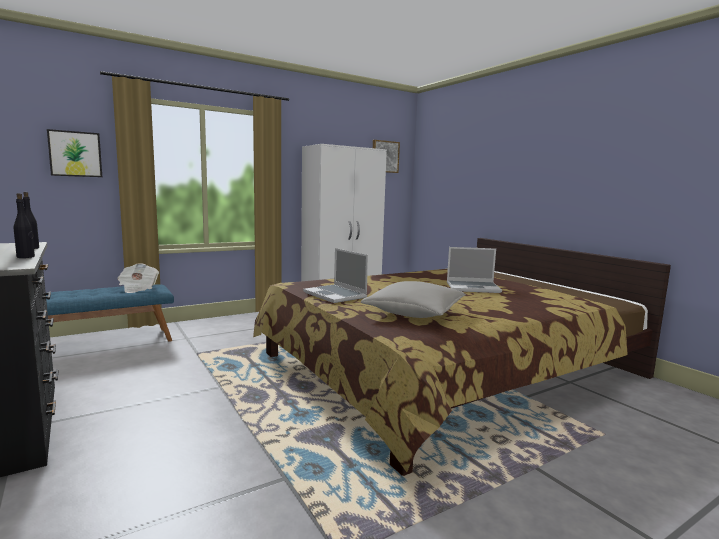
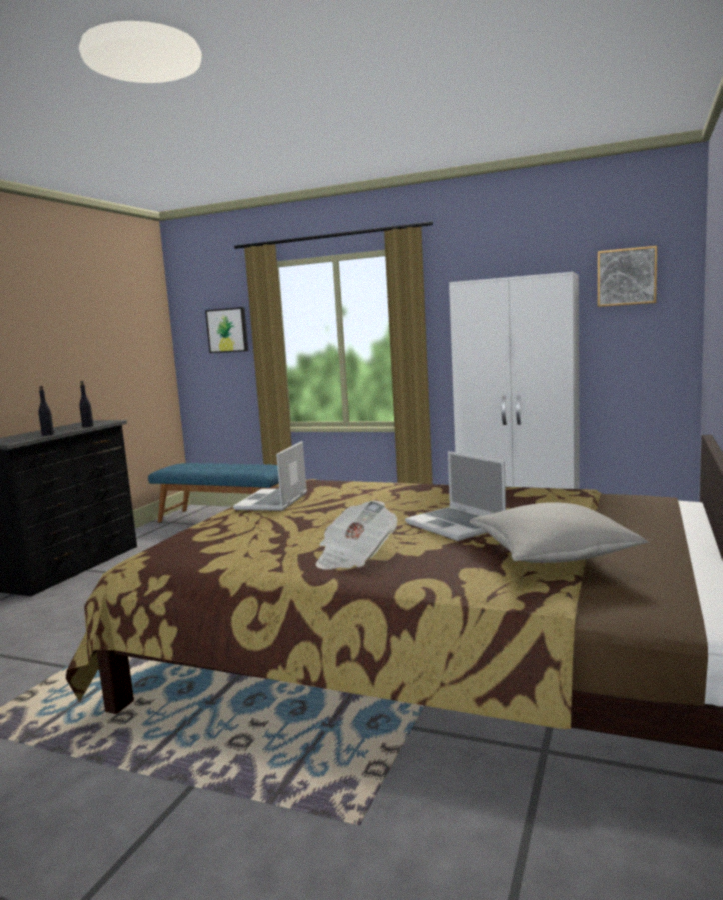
camera: 55 degrees right, 0 degrees up
newspaper [117,263,159,293] -> newspaper moved to [316,500,397,569]
grey pillow [361,281,466,318] -> grey pillow moved to [470,502,649,563]

